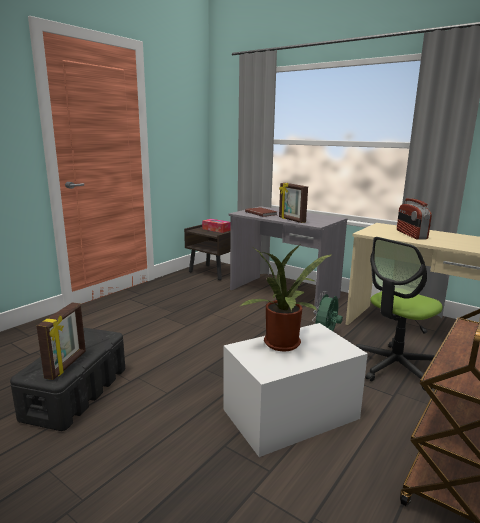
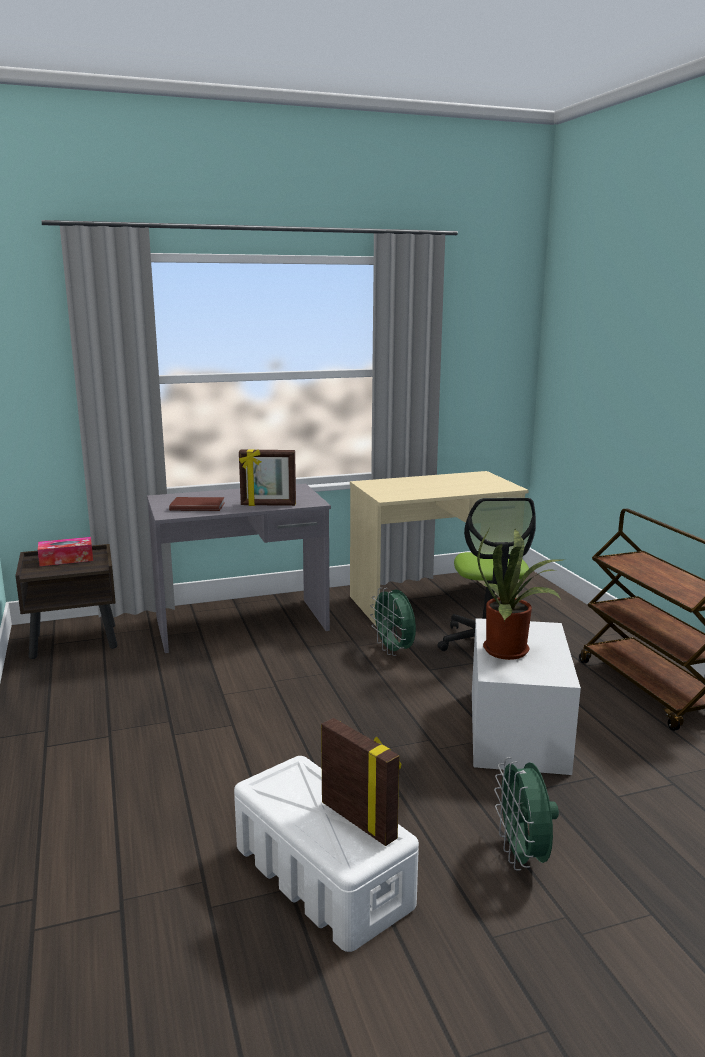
camera: 55 degrees left, 0 degrees up
black storage box [10,328,125,431] -> white storage box [234,756,419,952]
radio [397,198,432,240] -> none
none -> green fan [494,757,559,871]

